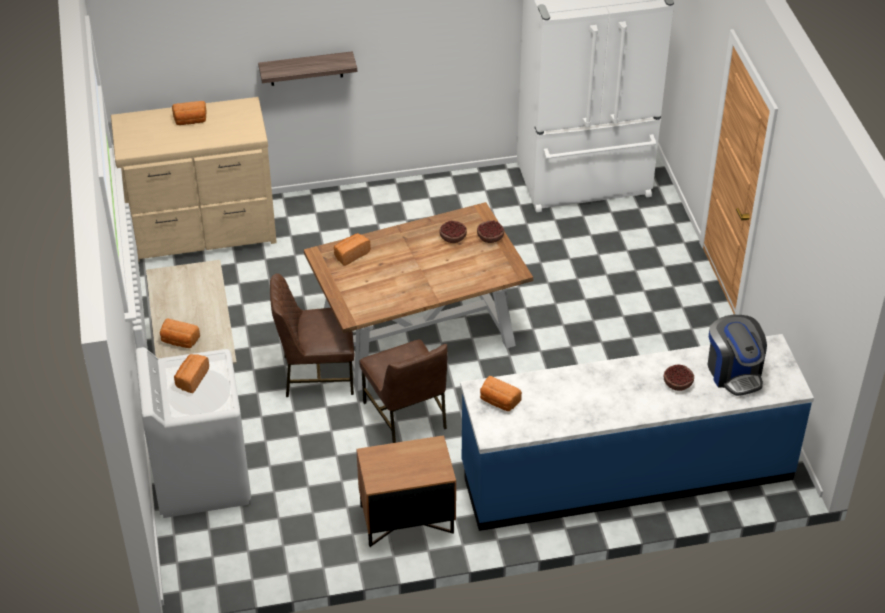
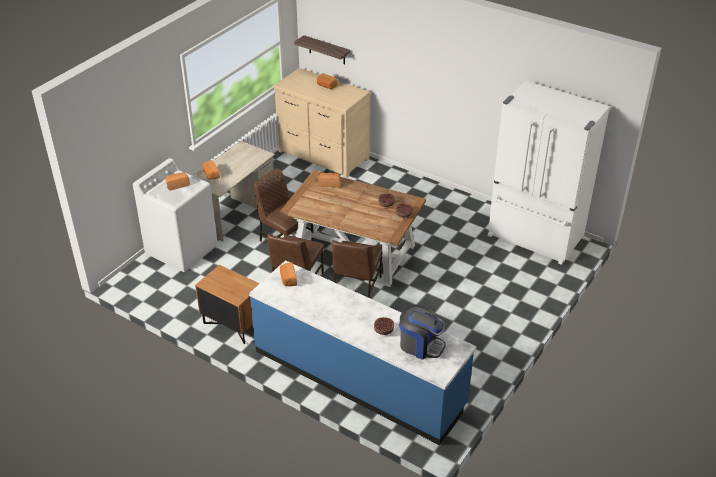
camera: 45 degrees right, 5 degrees down
shelf [258,51,357,86] -> shelf moved to [294,35,350,64]
coffee machine [707,315,767,396] -> coffee machine turned 90 degrees counterclockwise [400,305,446,360]
none -> brown chair [332,240,382,298]

